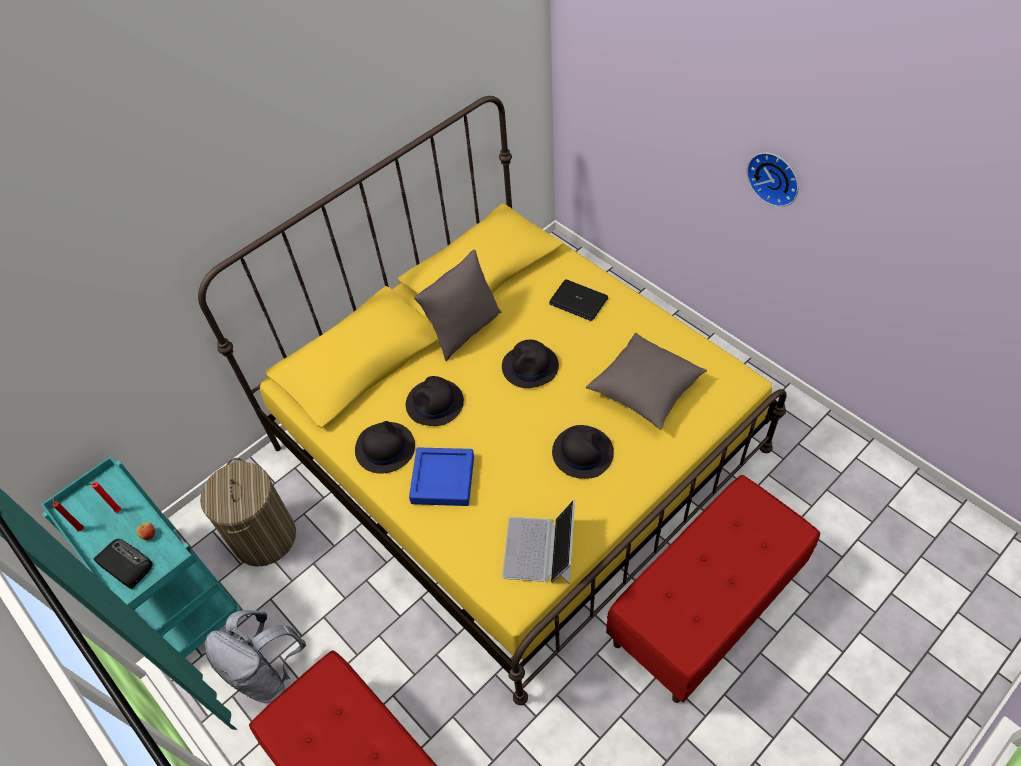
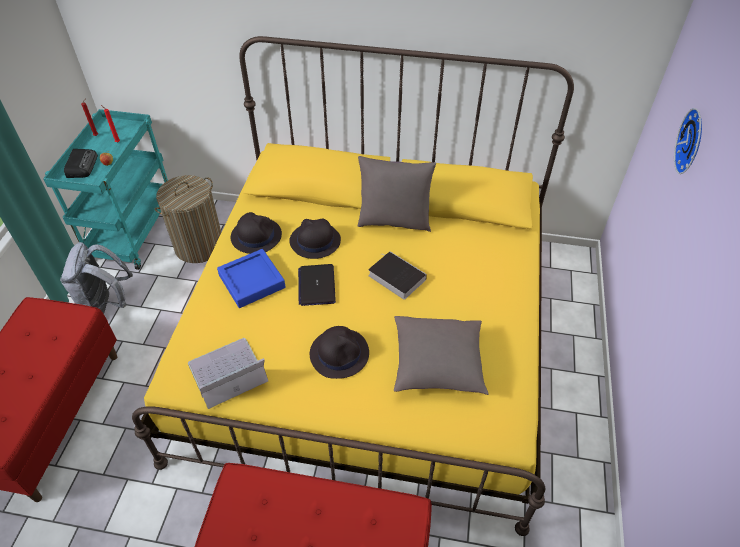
camera: 50 degrees right, 5 degrees down
black hat [502,340,559,388] -> book [368,251,427,300]
laptop [549,280,608,321] -> laptop moved to [298,264,336,306]
wall clock [747,153,799,207] -> wall clock moved to [674,108,702,174]

